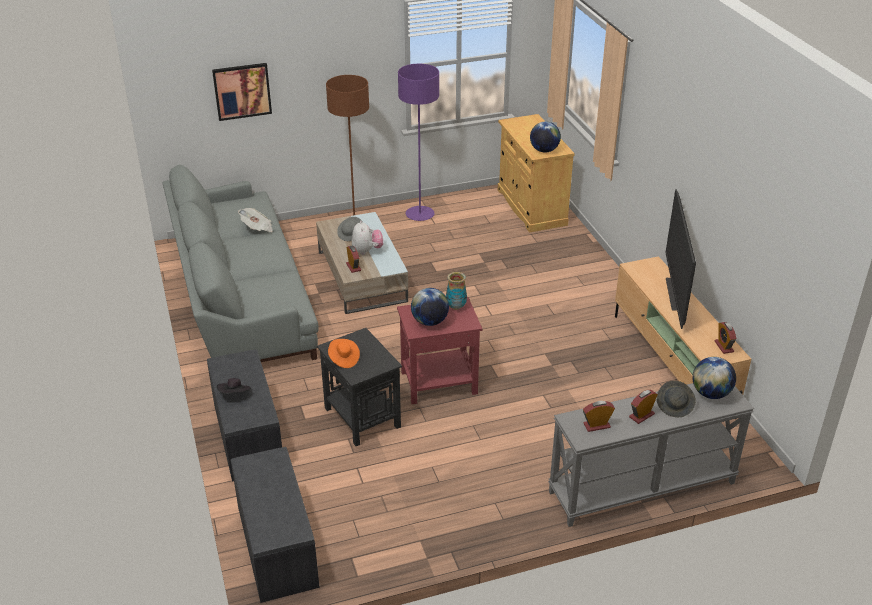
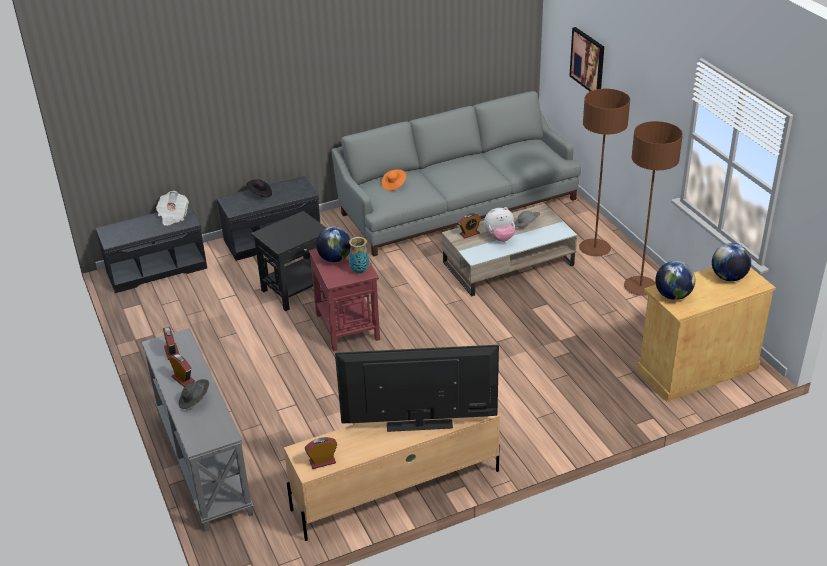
camera: 85 degrees right, 0 degrees up
newspaper [238,208,273,232] -> newspaper moved to [156,191,189,226]
orange hat [328,339,360,368] -> orange hat moved to [381,169,406,191]
purple floor lamp [398,64,439,221] -> brown floor lamp [624,121,683,296]
globe [692,357,736,399] -> globe moved to [712,243,751,281]

